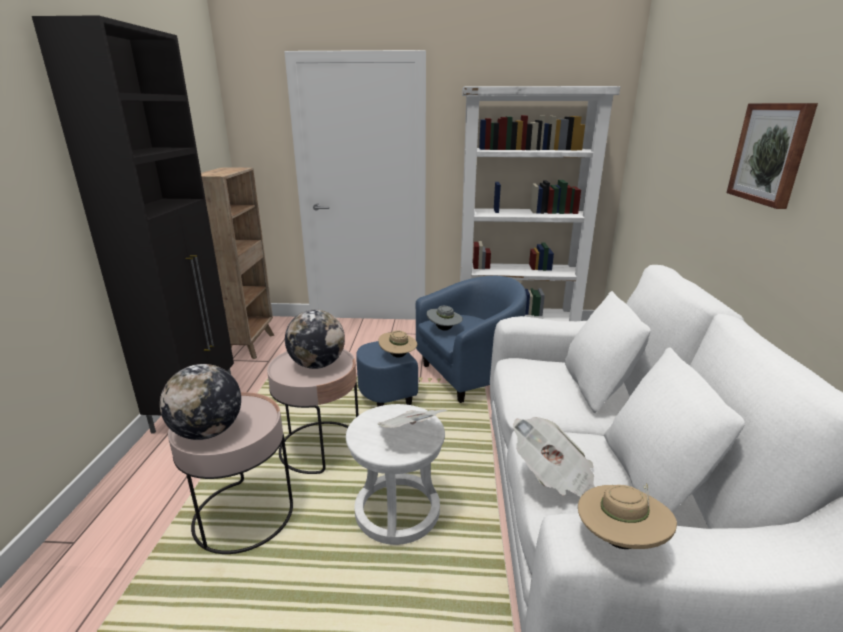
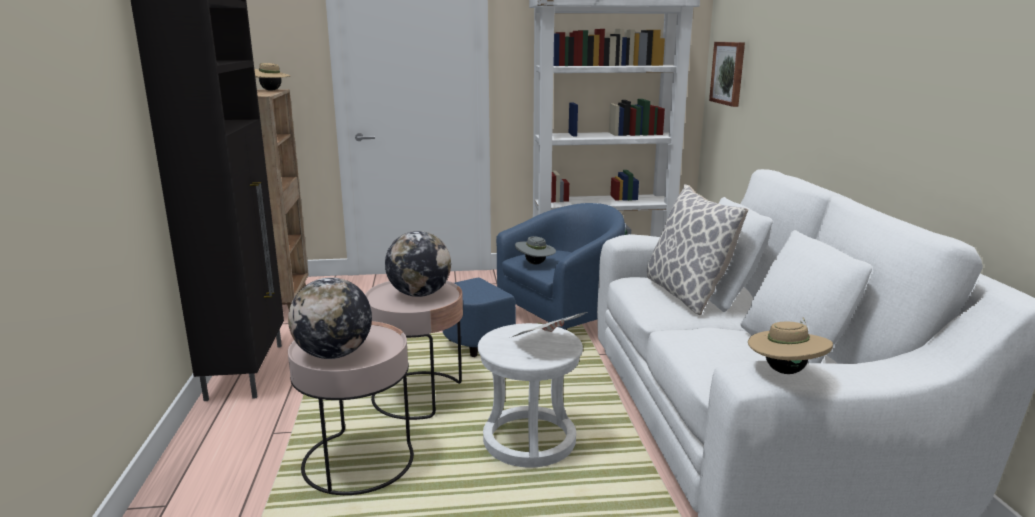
camera: 10 degrees left, 5 degrees down
beige hat [378,331,417,358] -> beige hat moved to [254,63,290,91]
newspaper [513,417,595,497] -> none
picture [727,103,818,209] -> picture moved to [709,42,745,107]
none -> pillow [647,184,748,315]

